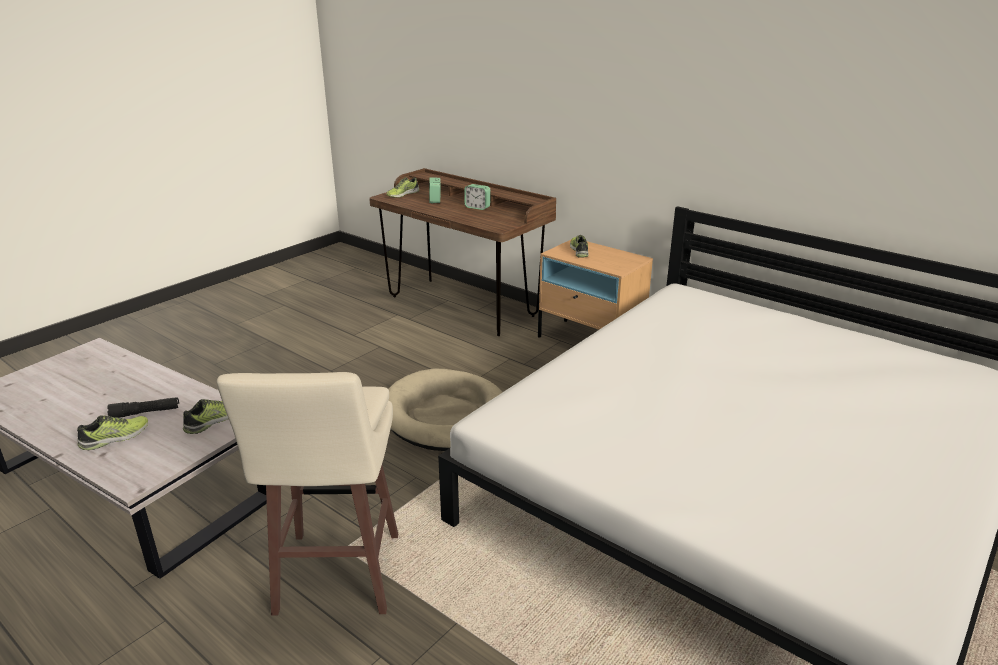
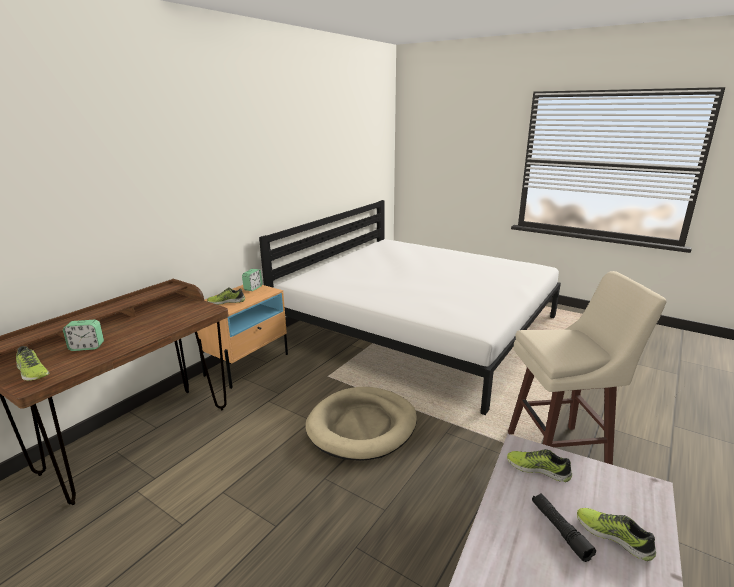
camera: 95 degrees left, 5 degrees down
alarm clock [464,184,491,210] -> alarm clock moved to [242,269,262,291]

